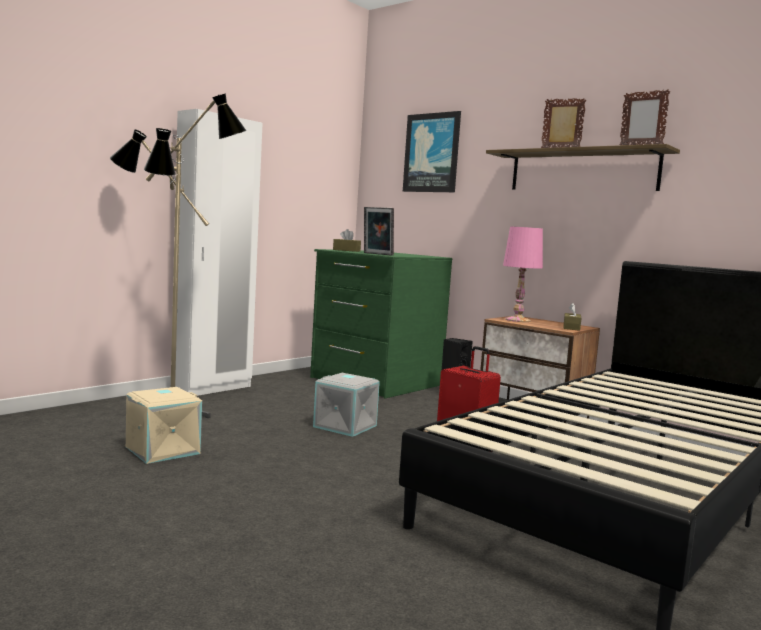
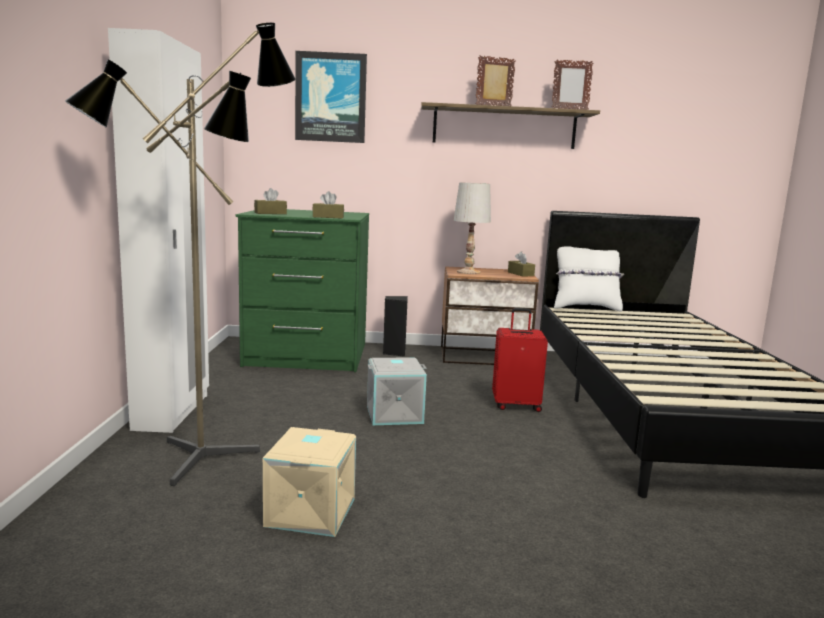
camera: 40 degrees left, 5 degrees up
picture frame [364,207,394,255] -> brown tissue box [312,191,344,219]
pink table lamp [503,227,543,322] -> white table lamp [454,182,491,274]
none -> white pillow [554,246,624,312]

